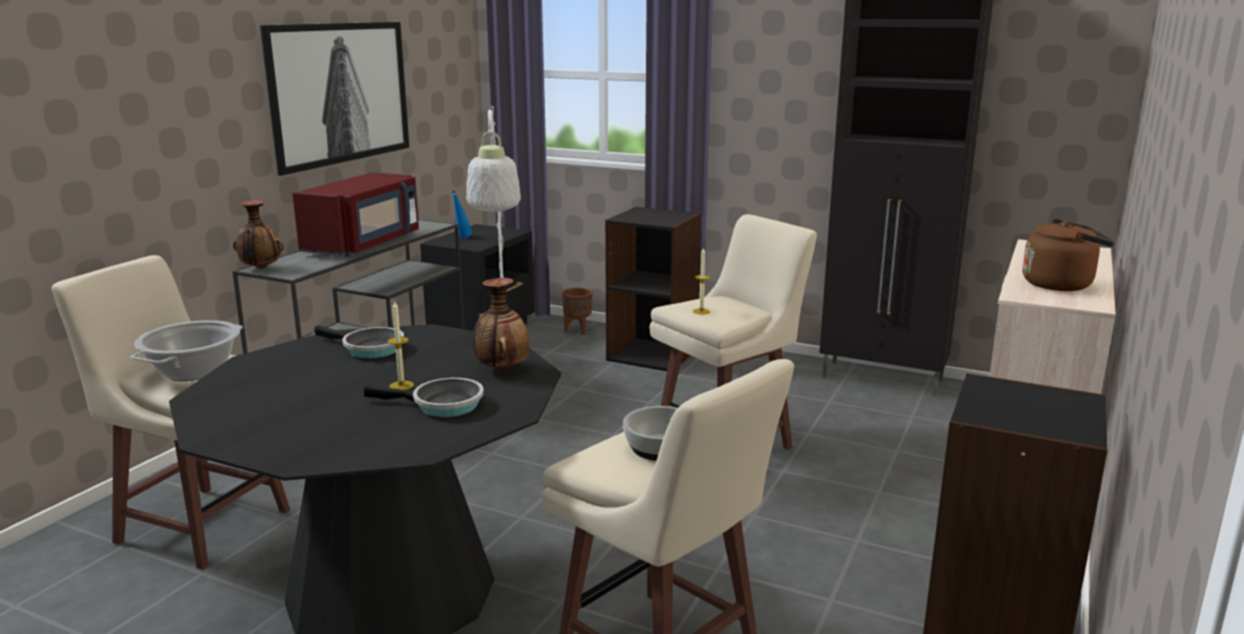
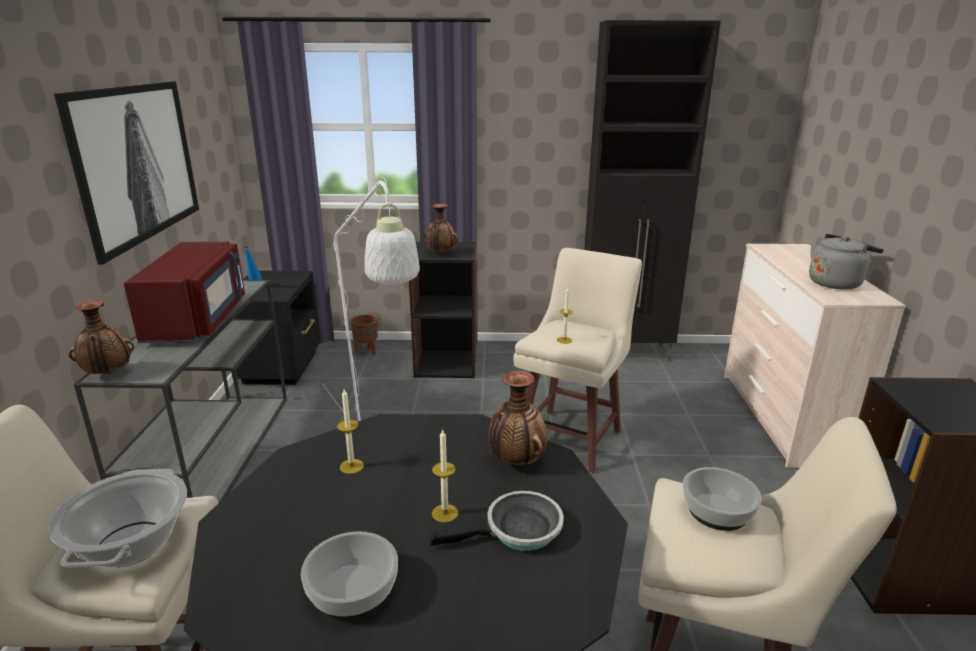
camera: 25 degrees left, 5 degrees up
frying pan [314,325,404,359] -> candle [337,389,364,474]
brown kettle [1022,219,1116,291] -> grey kettle [809,234,884,290]
none -> bowl [301,531,398,620]
none -> vase [424,204,458,254]

